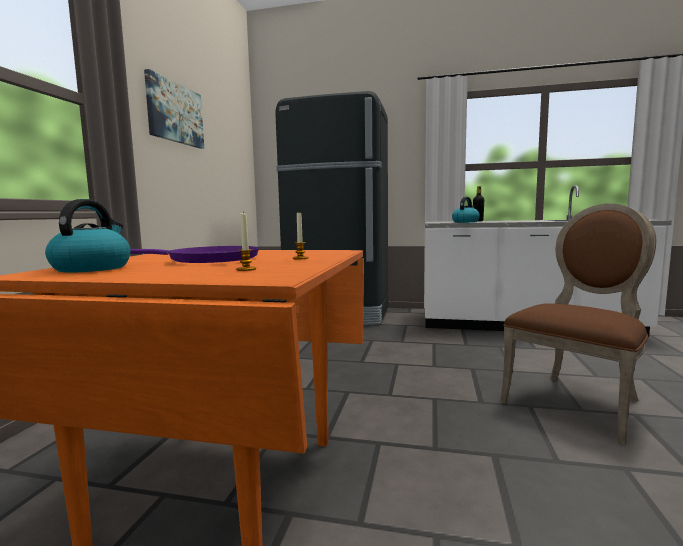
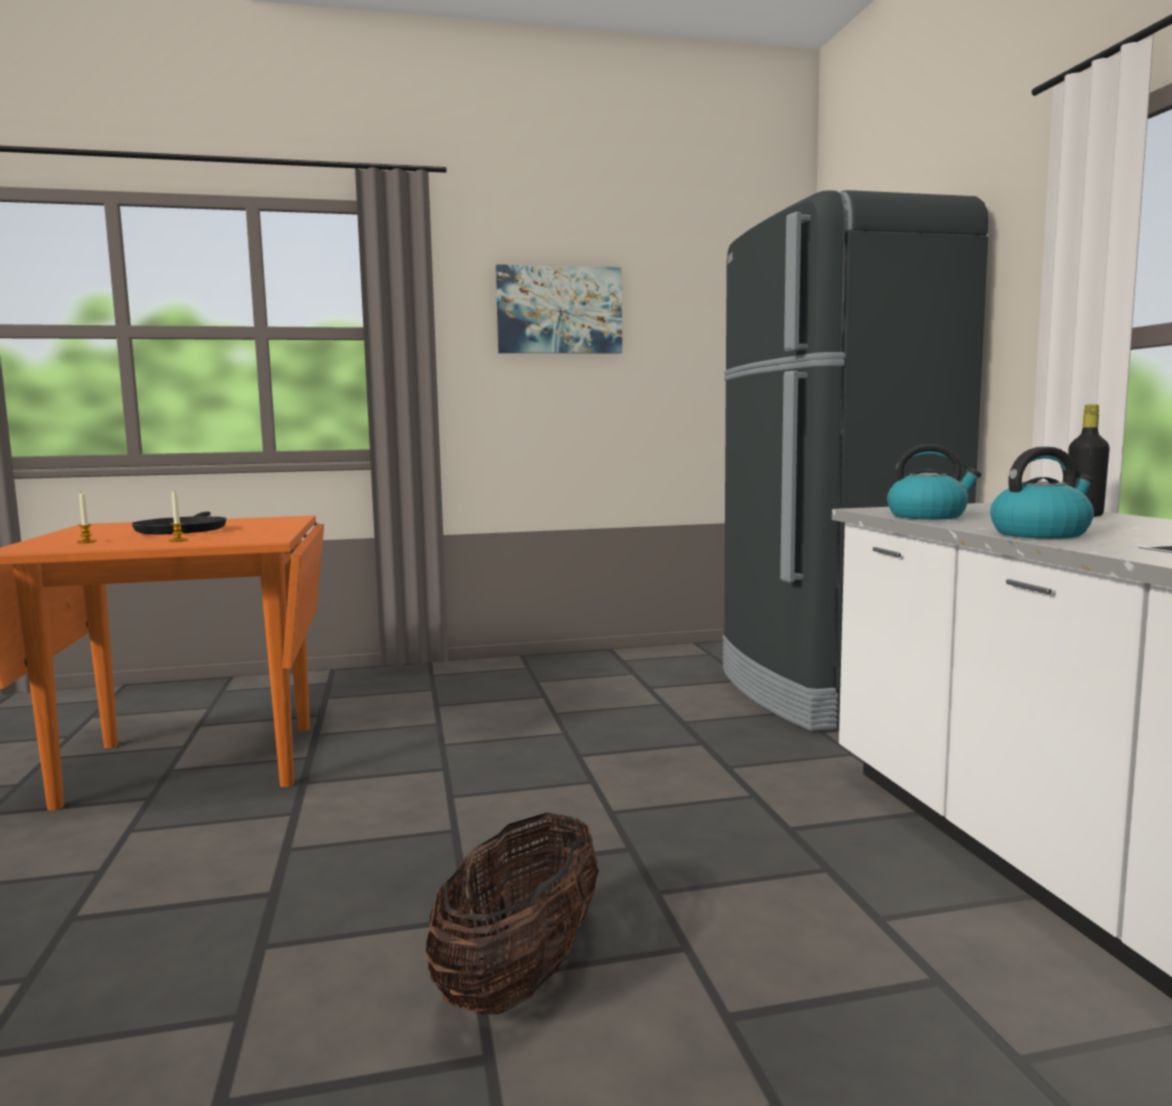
camera: 65 degrees right, 0 degrees up
kettle [45,199,130,272] -> kettle moved to [990,447,1094,539]
purple frying pan [130,246,259,263] -> black frying pan [132,512,226,534]
brown chair [500,203,656,445] -> basket [425,812,599,1015]

